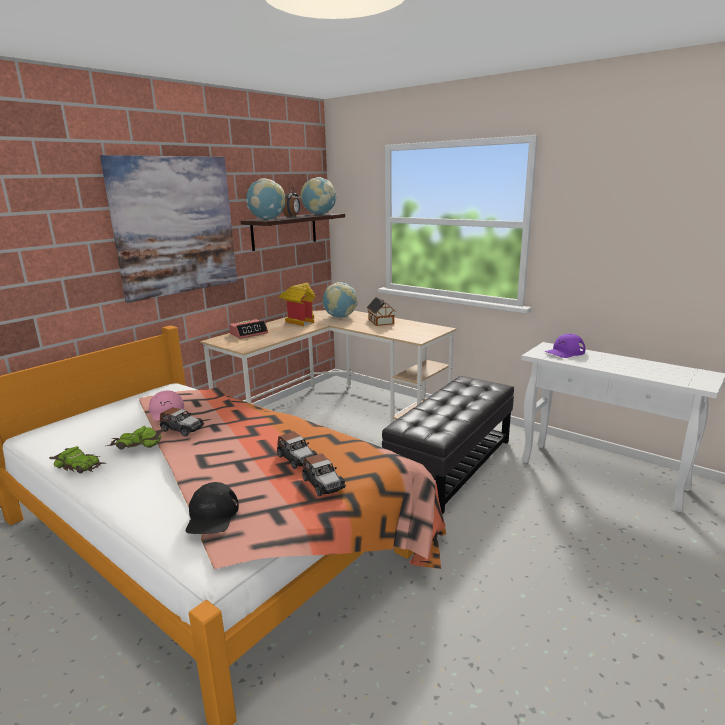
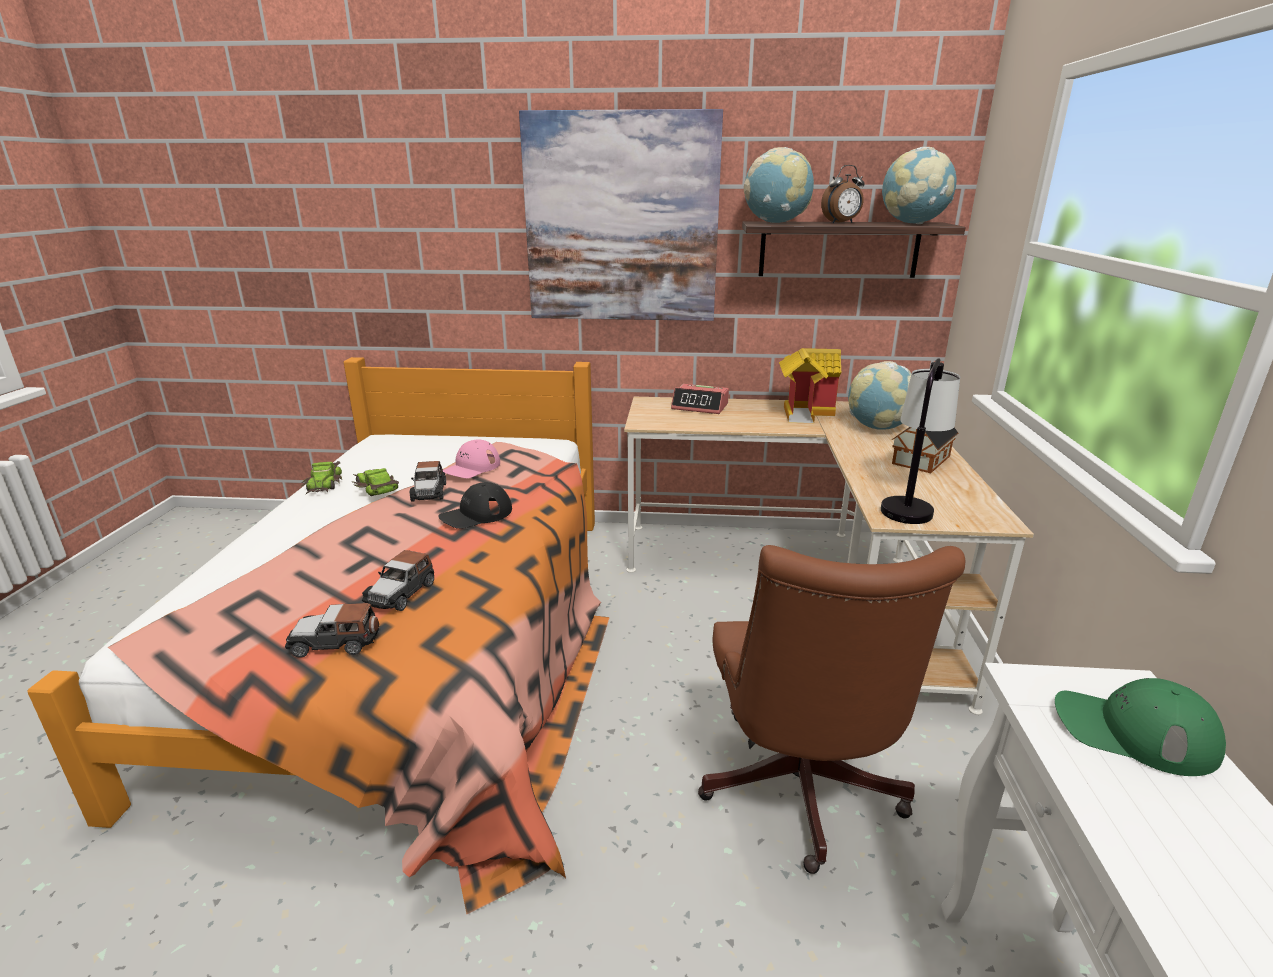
camera: 55 degrees right, 5 degrees up
black cap [186,482,239,534] -> black cap moved to [438,482,512,529]
toy car [302,453,346,496] -> toy car turned 60 degrees clockwise [285,603,380,658]
black ottoman [382,376,514,514] -> brown office chair [698,545,965,874]
purple cap [544,334,585,358] -> green cap [1055,678,1226,776]
none -> table lamp [881,358,960,524]

